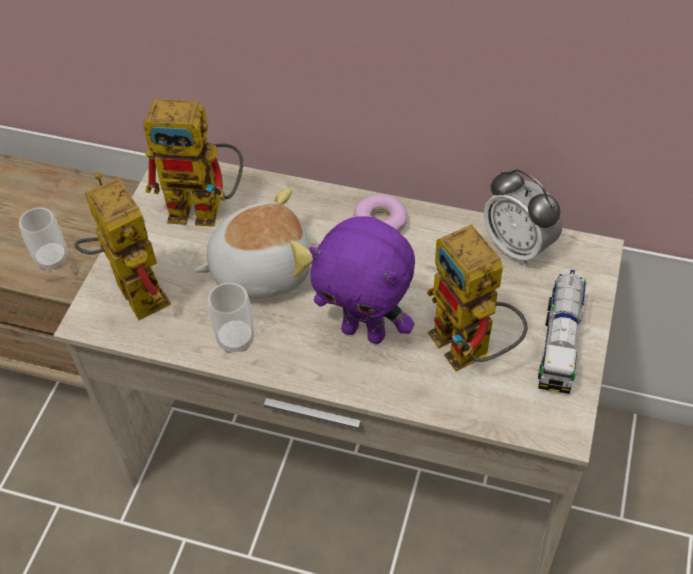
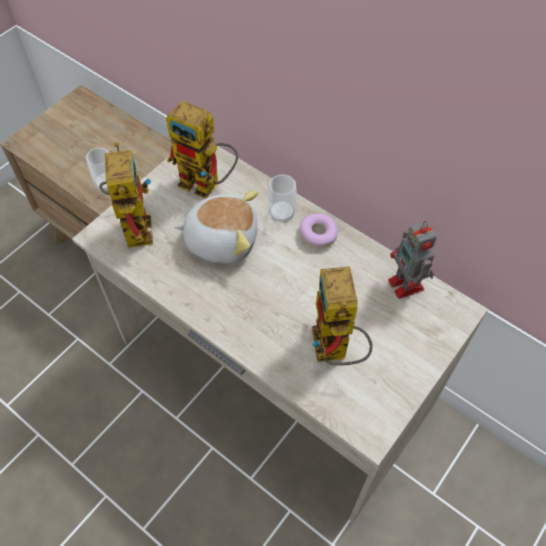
camera: 20 degrees right, 5 degrees up
cup [208,282,255,353] -> cup moved to [268,175,297,223]
purple plush toy [309,216,415,344] -> none
alarm clock [484,169,563,266] -> toy robot [388,221,437,299]
toy truck [538,270,586,394] -> none

